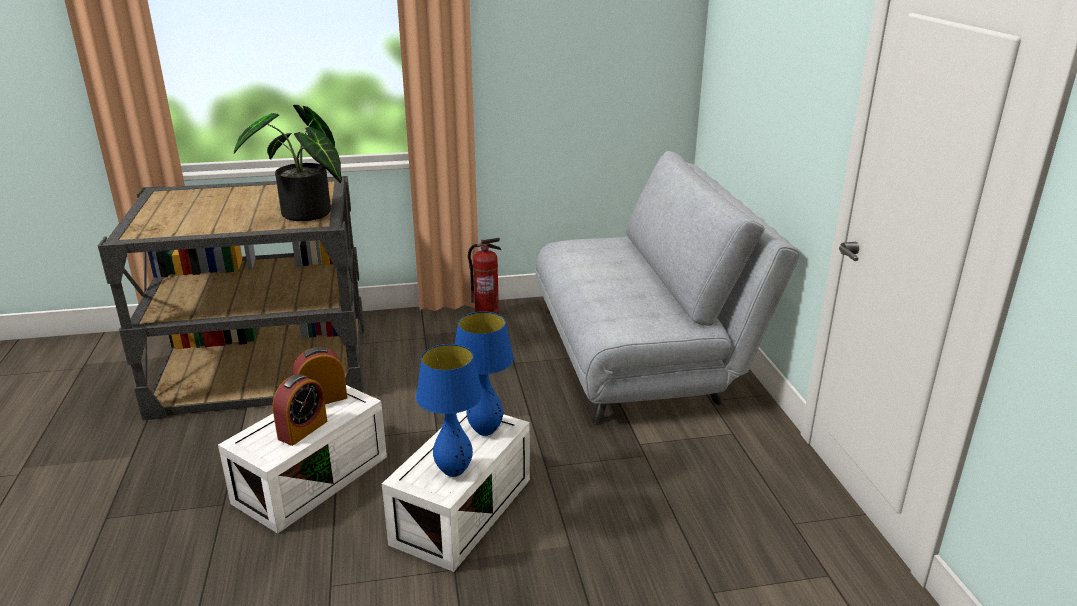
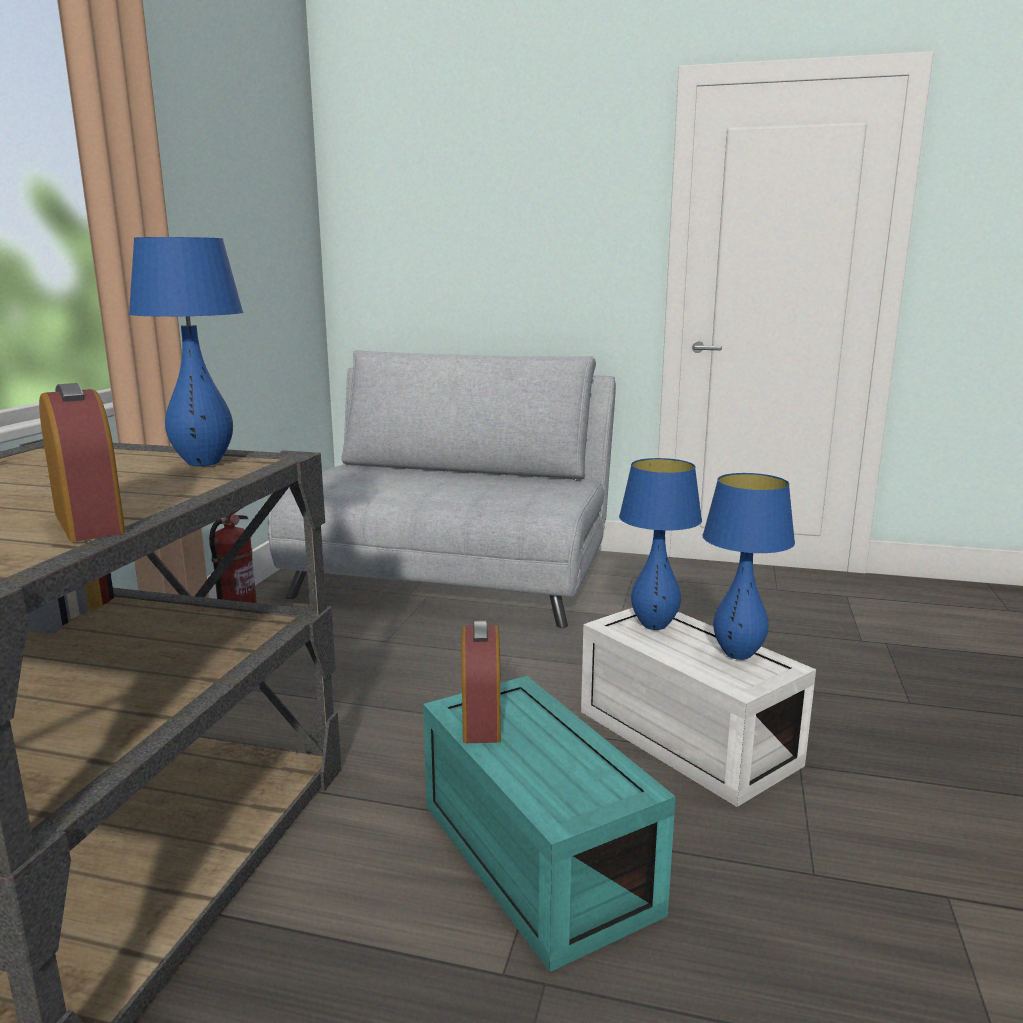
camera: 65 degrees left, 10 degrees down
white storage box [218,385,387,534] -> turquoise storage box [423,676,676,972]
potted plant [234,105,342,221] -> blue table lamp [129,237,244,466]
alarm clock [272,374,327,446] -> alarm clock moved to [39,383,126,542]

